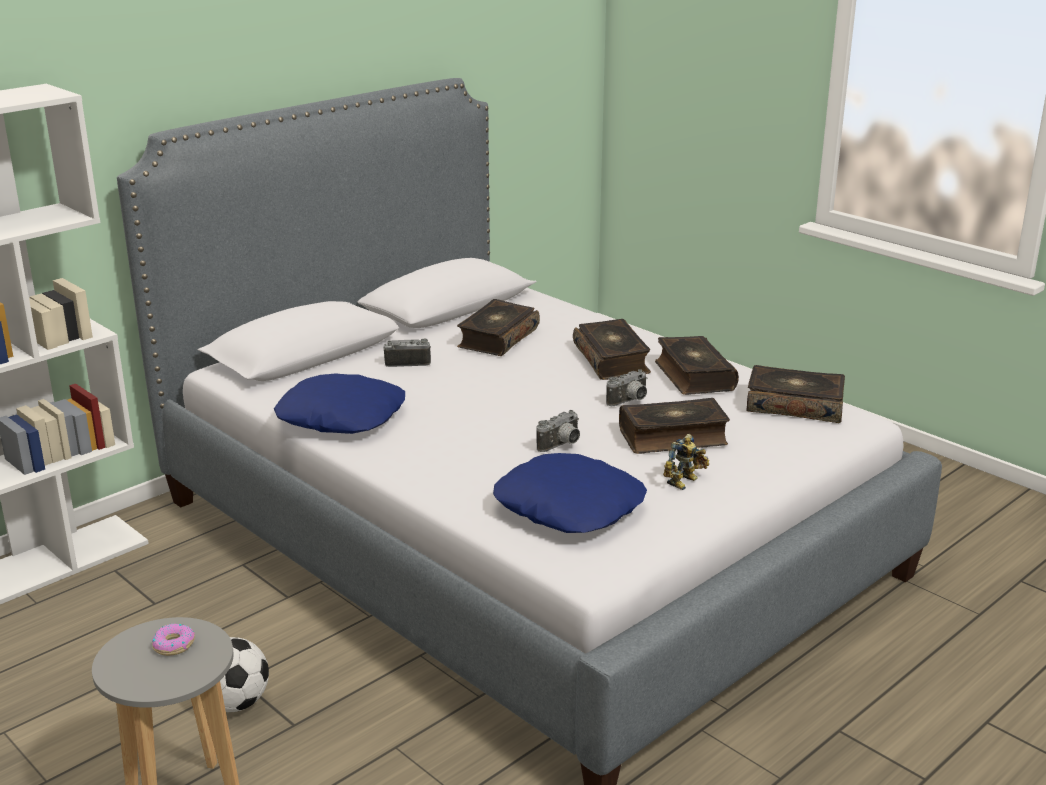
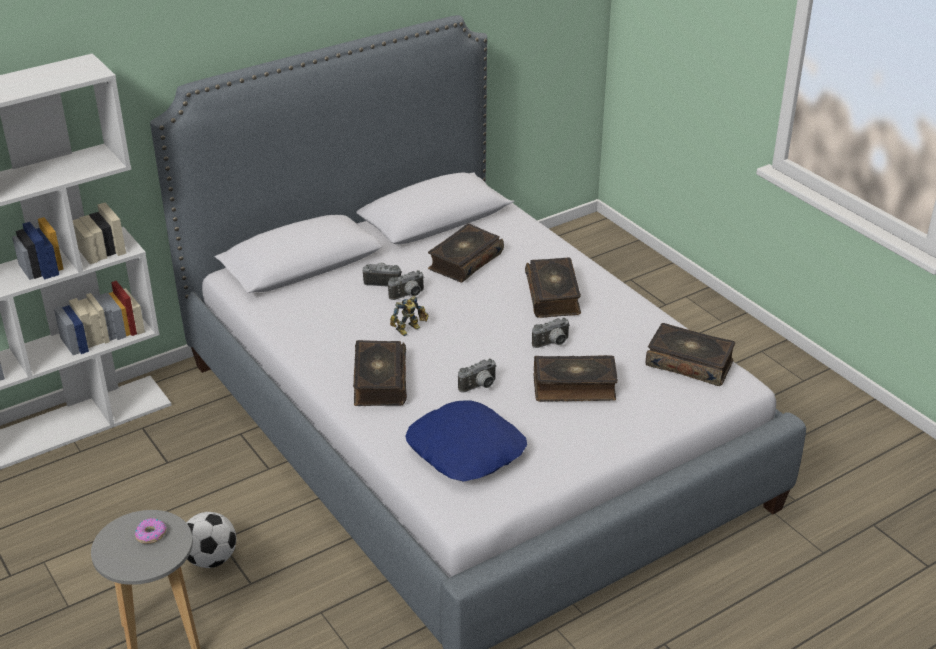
camera: 10 degrees right, 10 degrees up
blue pillow [274,373,405,434] -> none
book [655,336,739,395] -> book moved to [353,340,407,406]
toy robot [663,434,709,490] -> toy robot moved to [390,296,429,336]
none -> camera [388,270,425,300]

